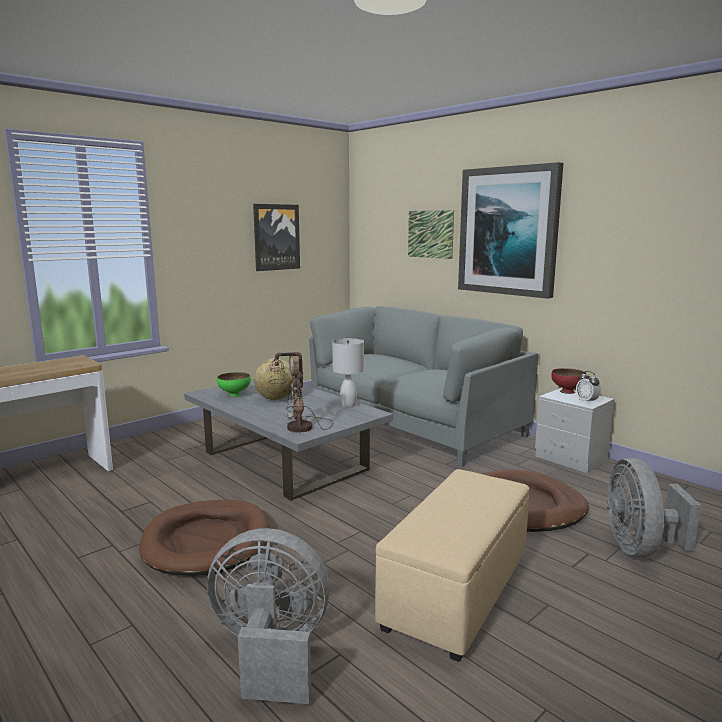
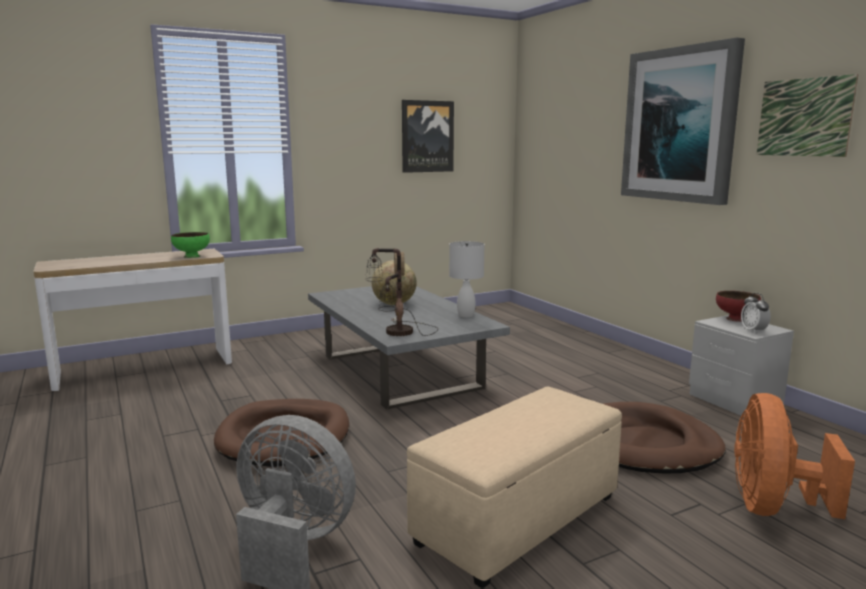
camera: 15 degrees right, 0 degrees up
green bowl [217,372,251,398] -> green bowl moved to [171,232,210,258]
grey sofa [309,306,538,467] -> none
picture [408,210,454,259] -> picture moved to [756,74,859,157]
grey fan [606,458,701,557] -> orange fan [734,393,855,519]

